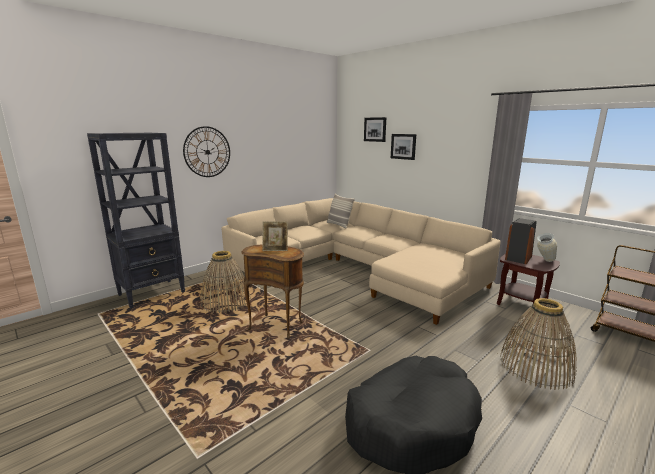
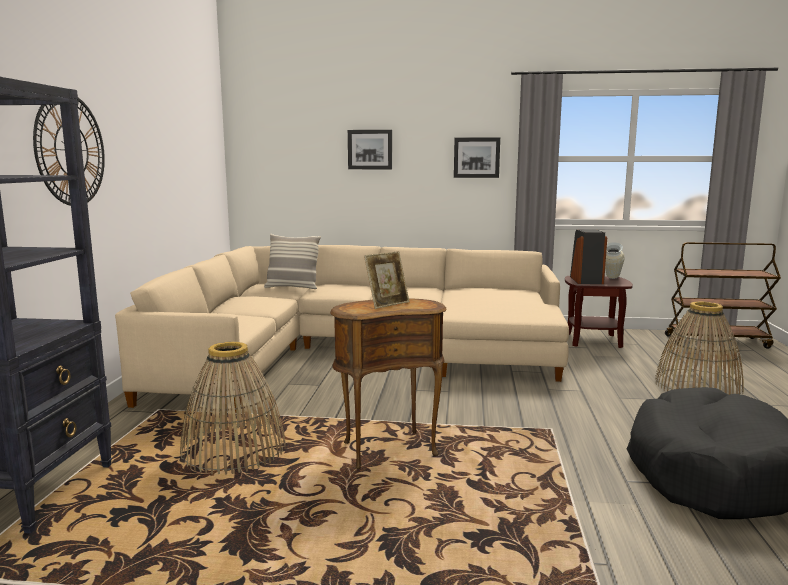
camera: 40 degrees left, 5 degrees down
picture [364,117,386,142] -> picture moved to [454,137,500,178]

